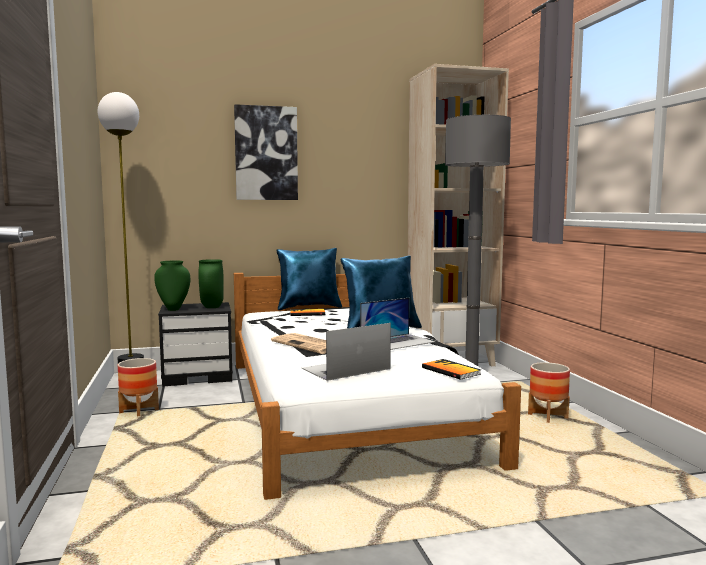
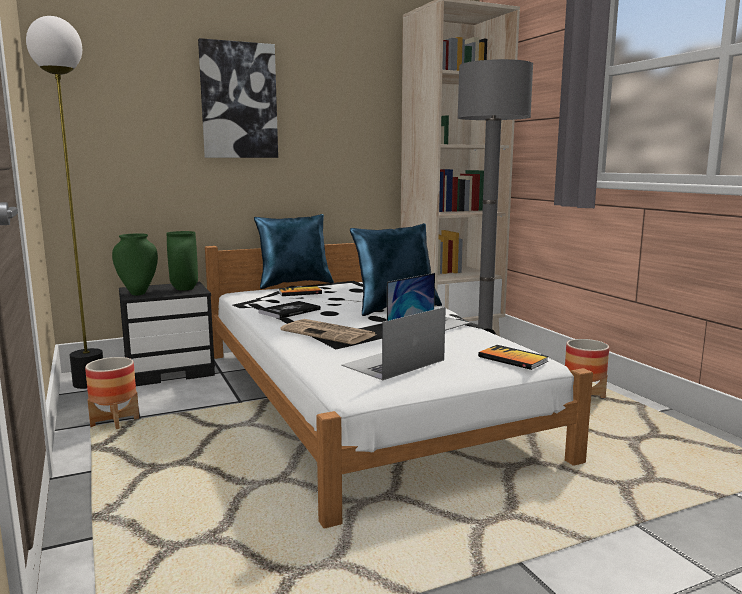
camera: 10 degrees left, 5 degrees up
none -> book [258,301,321,319]

